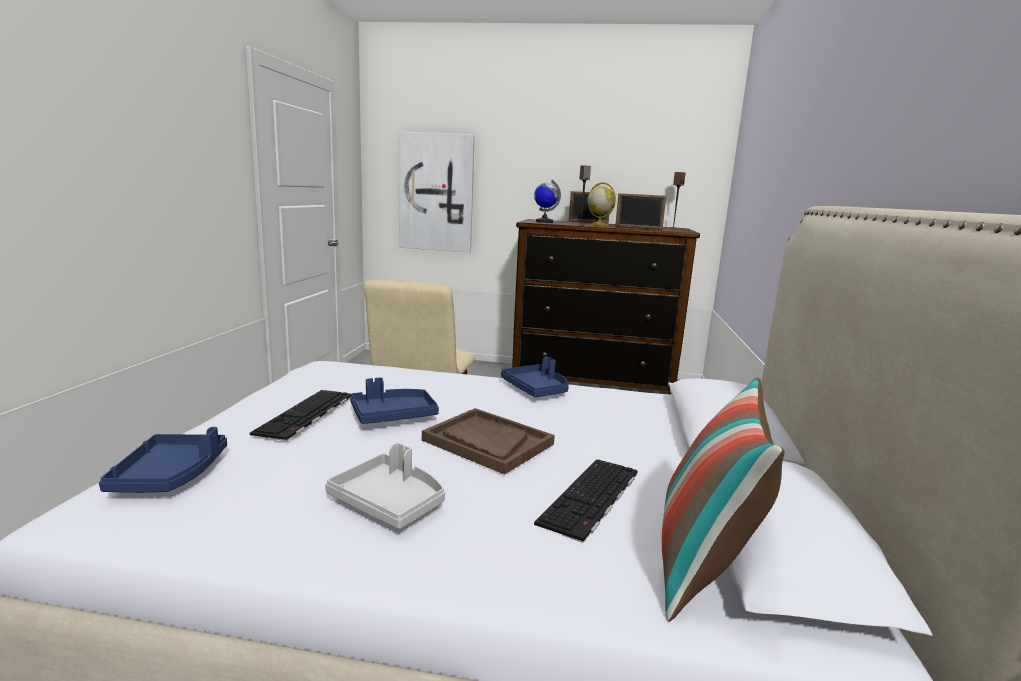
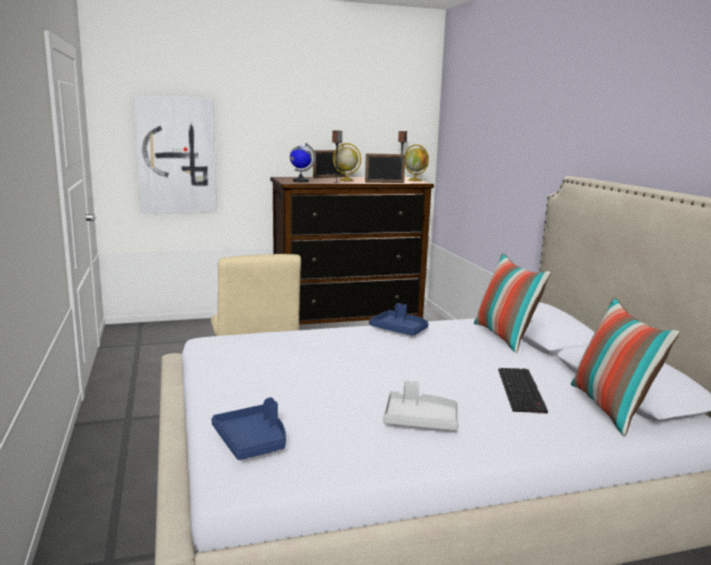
camera: 25 degrees left, 0 degrees up
keyboard [250,390,351,441] -> none
blue tray [350,377,439,424] -> none
brown tray [422,408,555,474] -> none
none -> globe [405,144,429,181]
none -> pillow [474,253,551,353]

